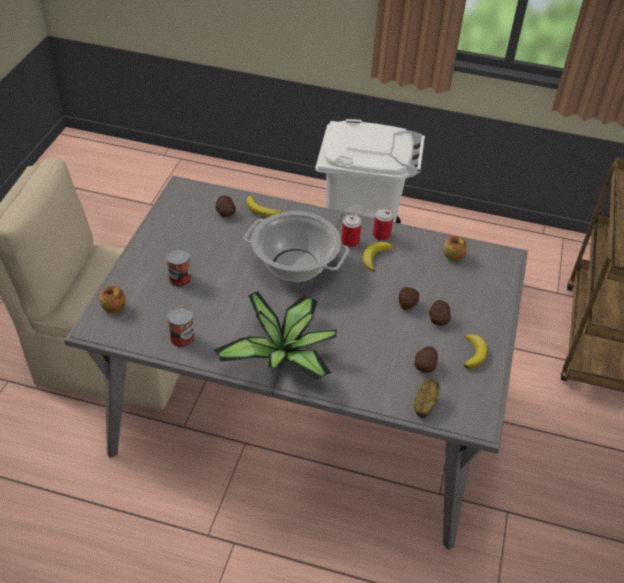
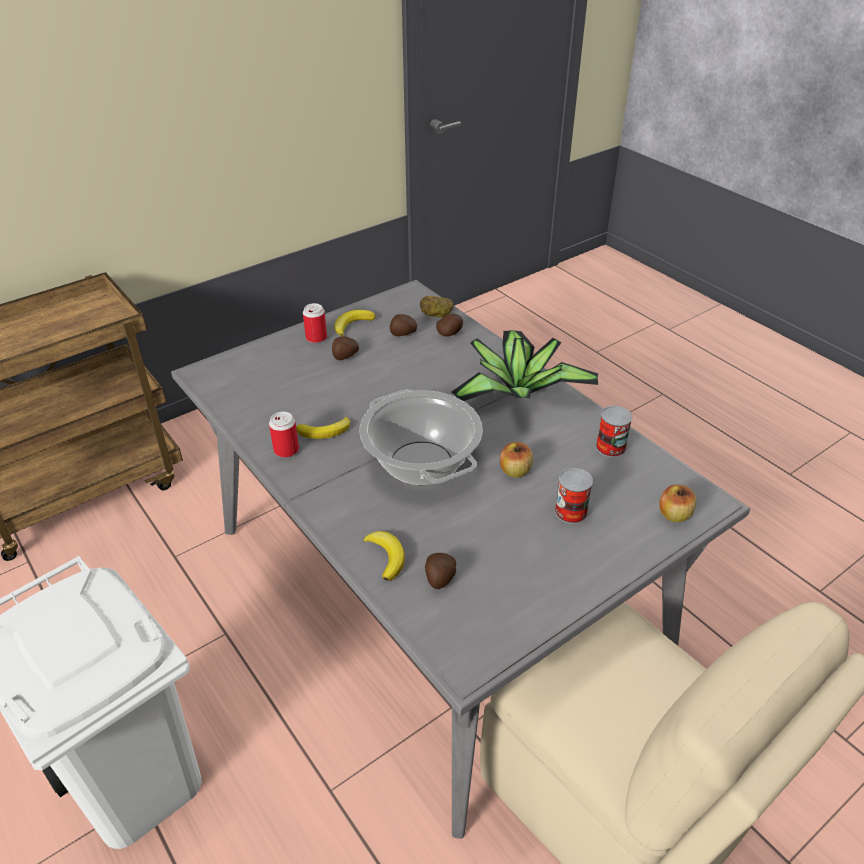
camera: 140 degrees left, 5 degrees down
can [341,214,362,247] -> can moved to [303,303,327,343]
potato [399,287,419,310] -> potato moved to [436,314,463,336]
apple [443,236,467,261] -> apple moved to [500,442,533,478]

